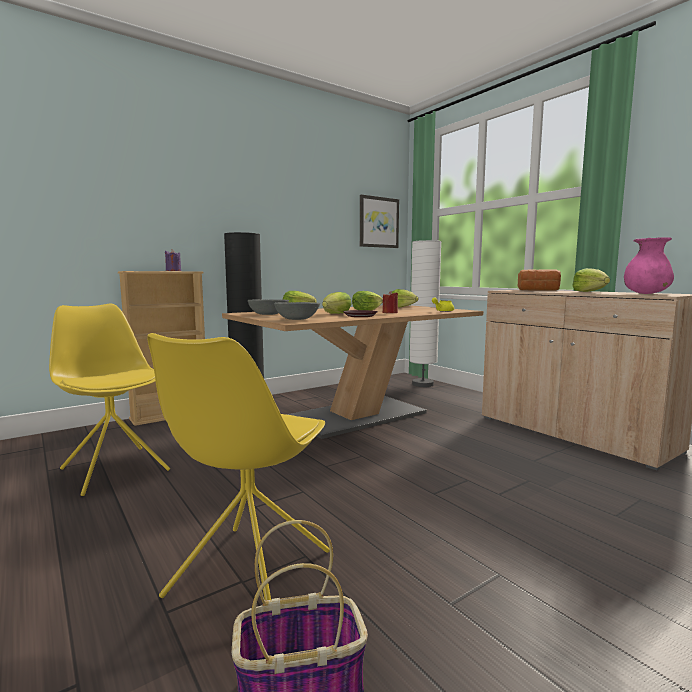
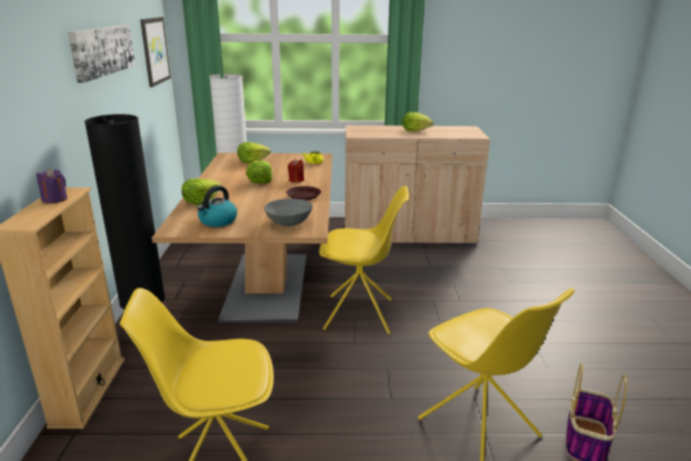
camera: 55 degrees left, 15 degrees up
grey bowl [248,299,289,315] -> kettle [197,186,237,227]
lettuce [322,292,352,314] -> none
bread [518,270,561,291] -> none
pink vase [624,237,674,294] -> none
none -> picture [68,25,135,83]
none -> yellow chair [319,186,409,334]

